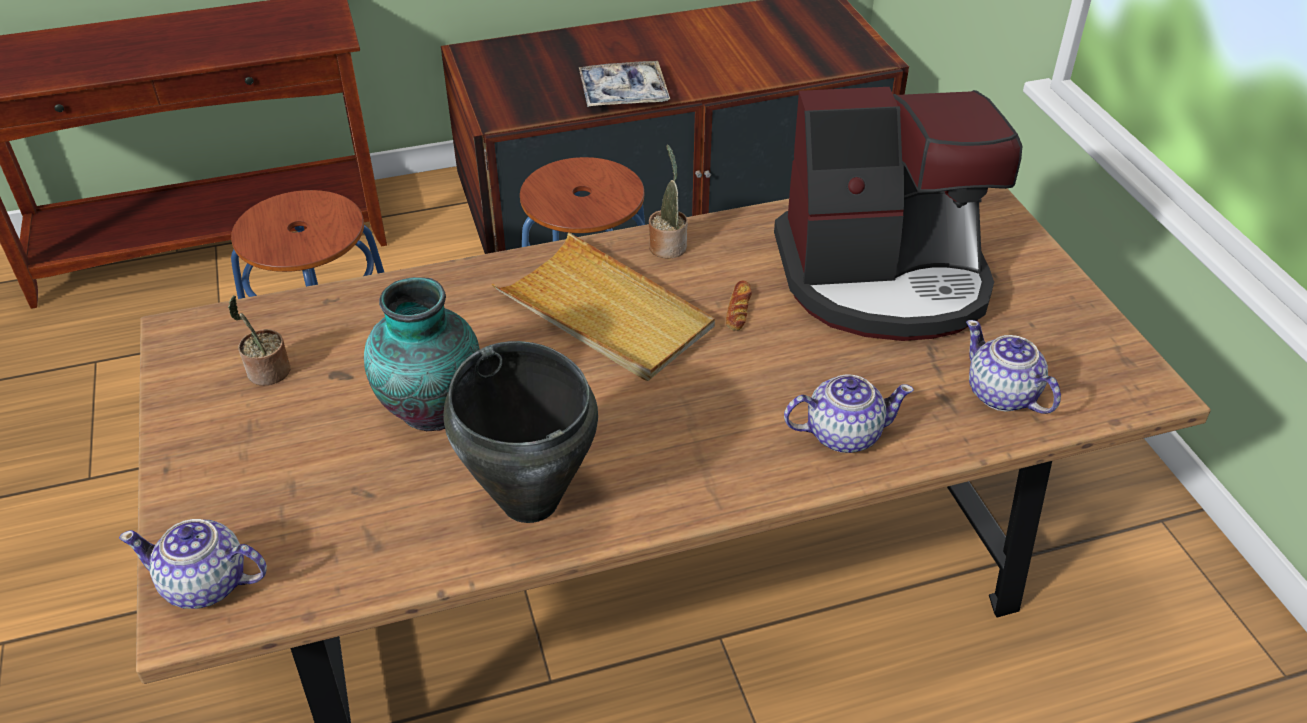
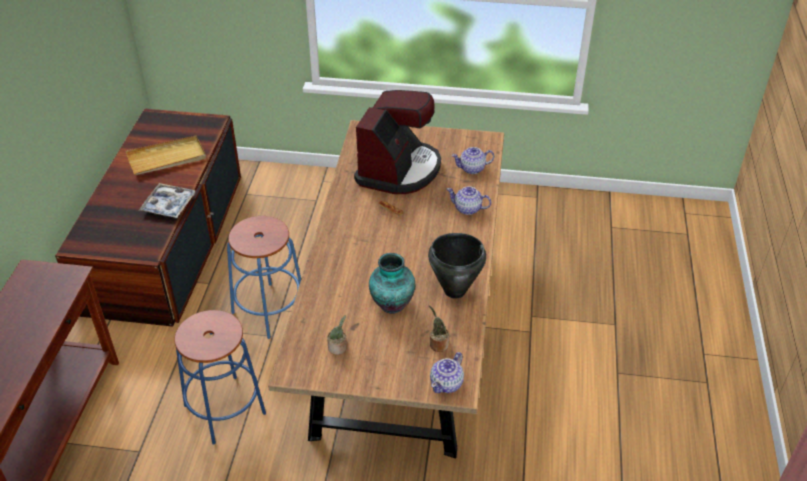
camera: 65 degrees left, 0 degrees up
beige tray [492,232,715,381] -> beige tray moved to [126,136,206,175]
potted plant [649,144,687,259] -> potted plant moved to [429,305,449,352]
teapot [784,374,914,453] -> teapot turned 90 degrees counterclockwise [446,186,491,215]

